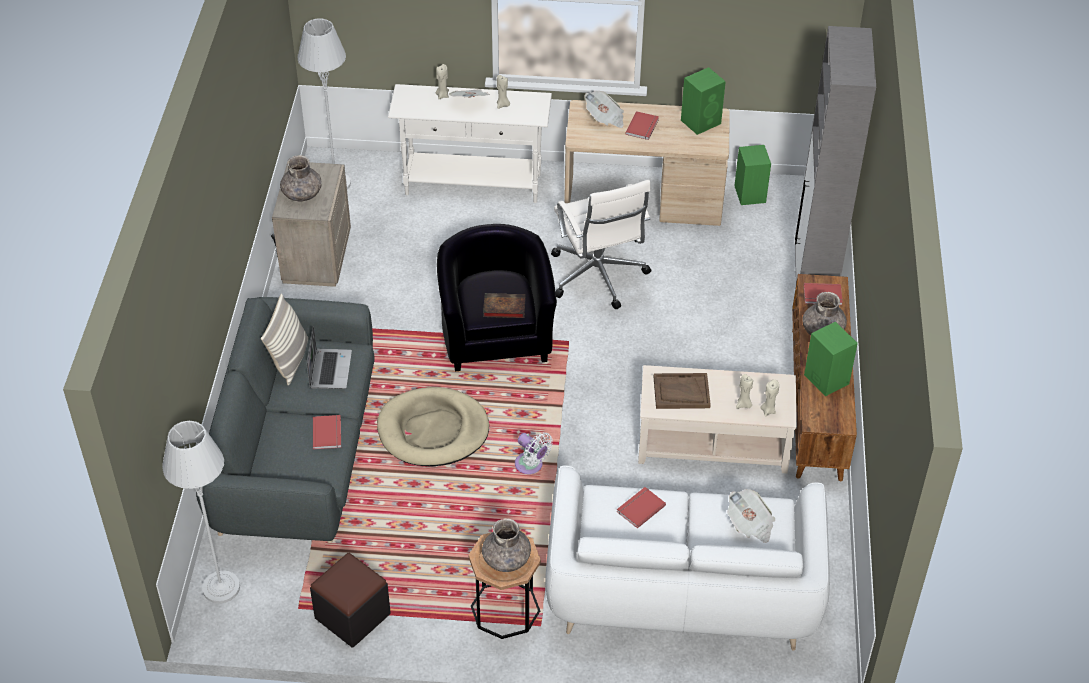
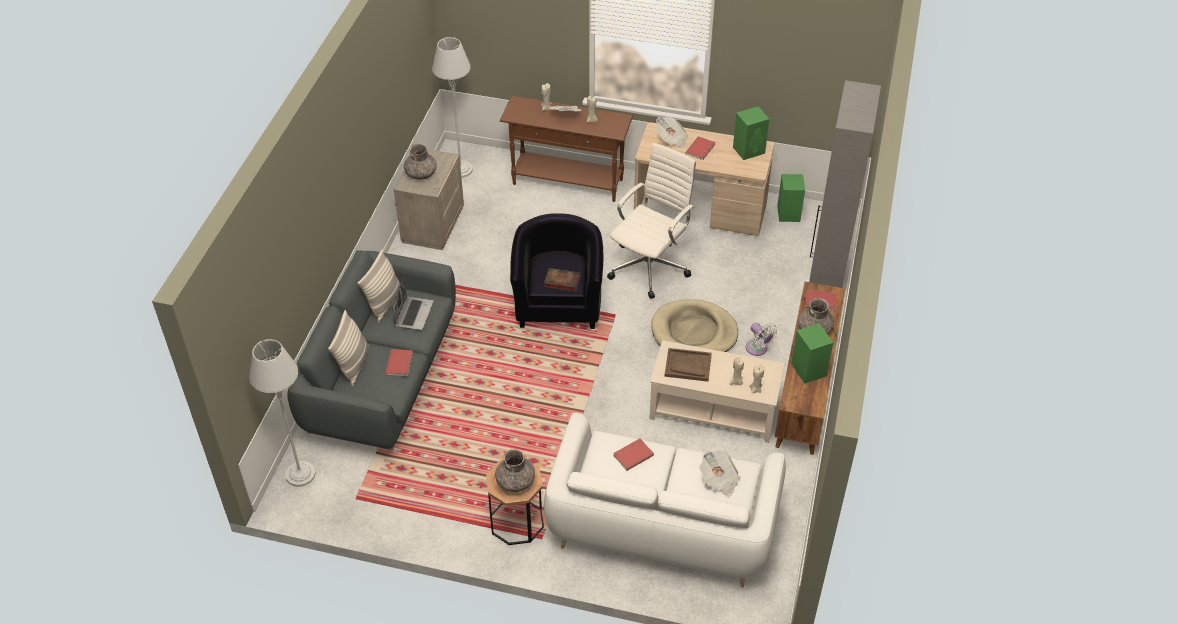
camera: 10 degrees right, 0 degrees up
black ottoman [310,553,391,648] -> none
beige dog bed [377,387,489,466] -> beige dog bed moved to [651,299,738,352]
white console table [388,84,552,203] -> brown console table [500,96,633,202]
white fan [515,432,553,474] -> white fan moved to [746,323,778,356]
white office chair [551,180,651,309] -> white office chair turned 135 degrees counterclockwise [607,143,696,299]
none -> pillow [328,310,369,386]

